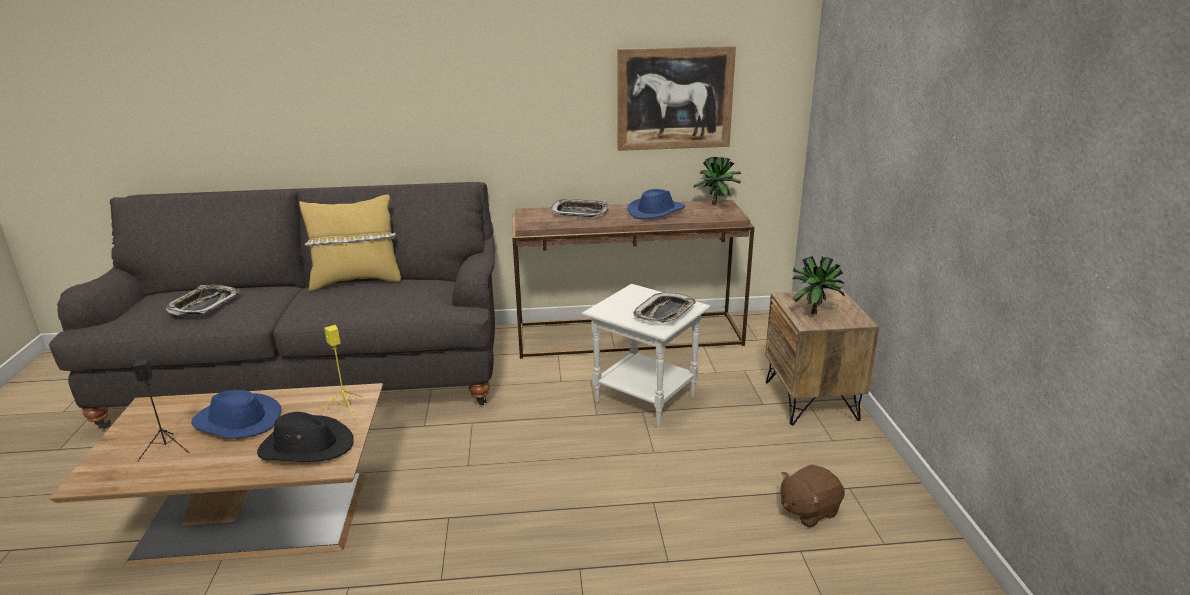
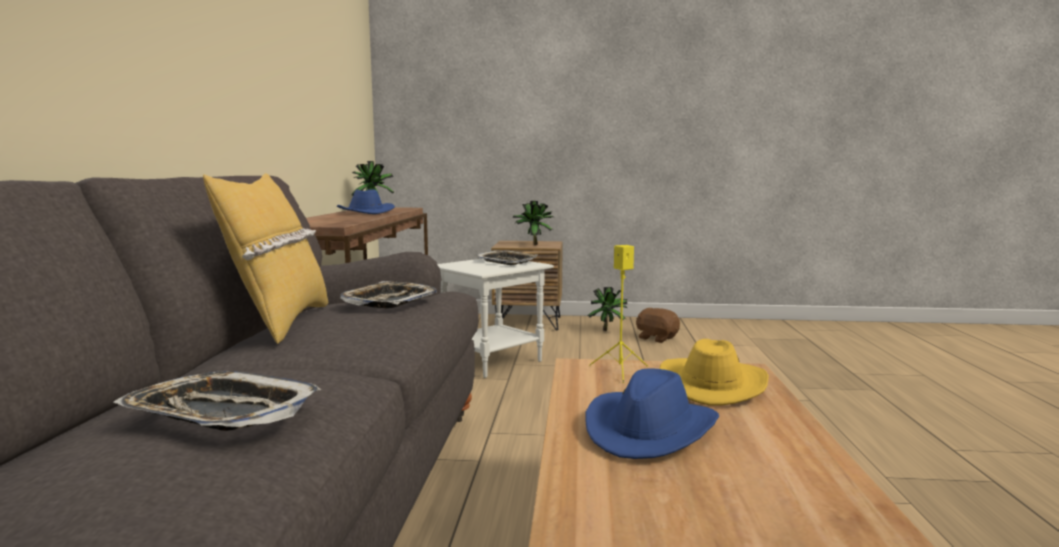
camera: 80 degrees left, 15 degrees down
black speaker [133,359,190,462] -> none
black hat [257,412,354,462] -> yellow hat [660,339,769,405]
tray [551,199,609,217] -> tray moved to [340,281,437,309]
picture [618,46,736,151] -> none
brown plush toy [780,465,845,528] -> brown plush toy turned 150 degrees clockwise [636,308,680,343]
none -> potted plant [587,287,627,331]

